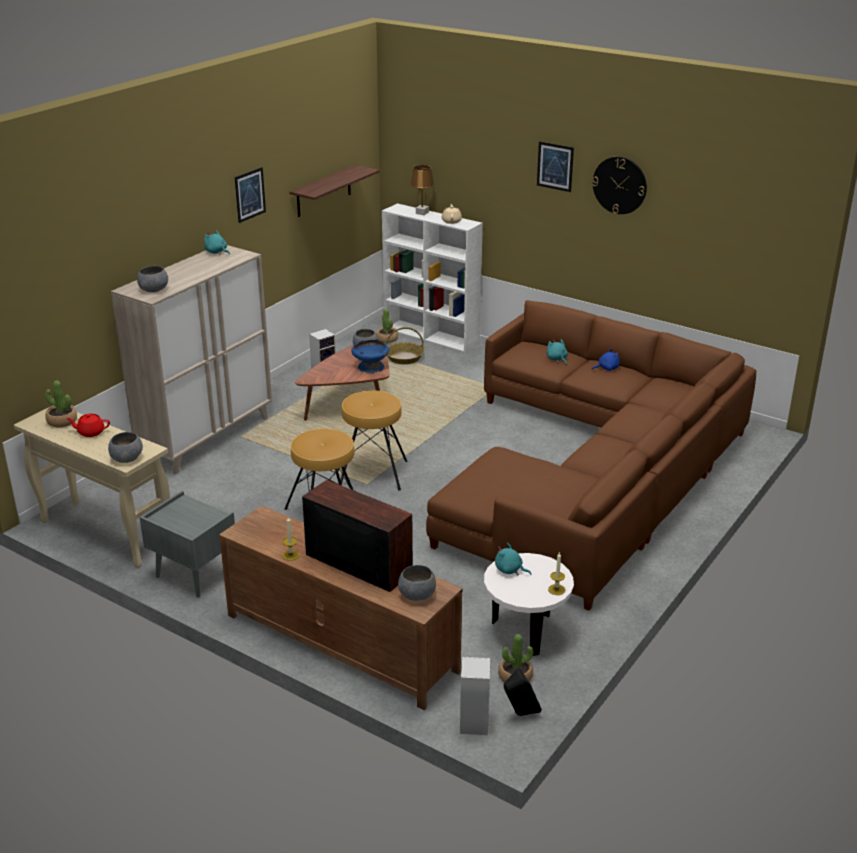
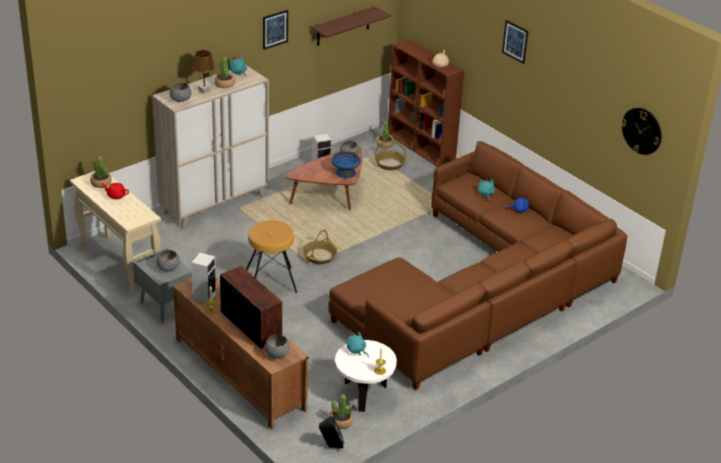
camera: 15 degrees right, 5 degrees up
grey bowl [108,432,143,463] -> grey bowl moved to [157,250,180,272]
brown stool [341,391,407,491] -> basket [302,230,337,264]
white bookcase [382,203,483,353] -> brown bookcase [388,39,464,167]
brown table lamp [410,165,434,215] -> brown table lamp moved to [193,50,215,94]
speaker [460,657,490,735] -> speaker moved to [191,252,217,304]
wall clock [592,156,647,214] -> wall clock moved to [621,108,661,155]
none -> potted plant [214,57,235,88]

